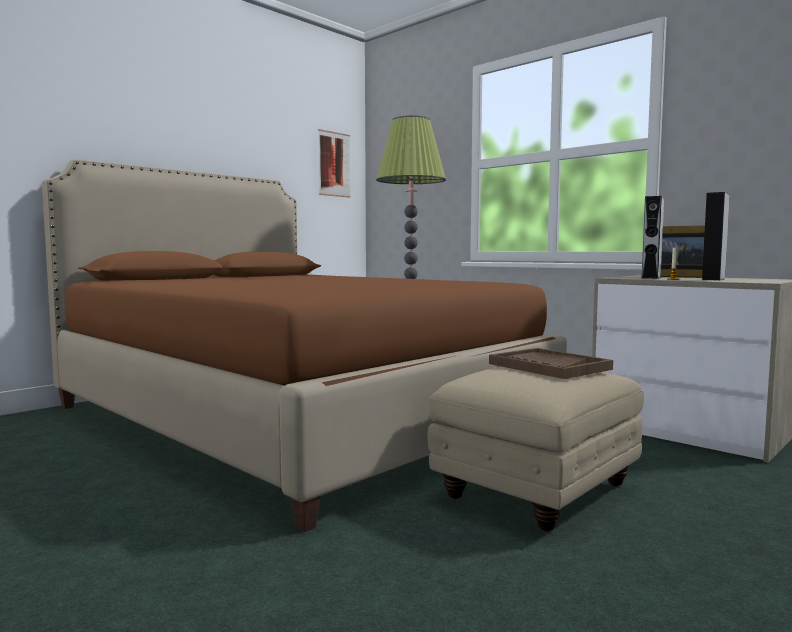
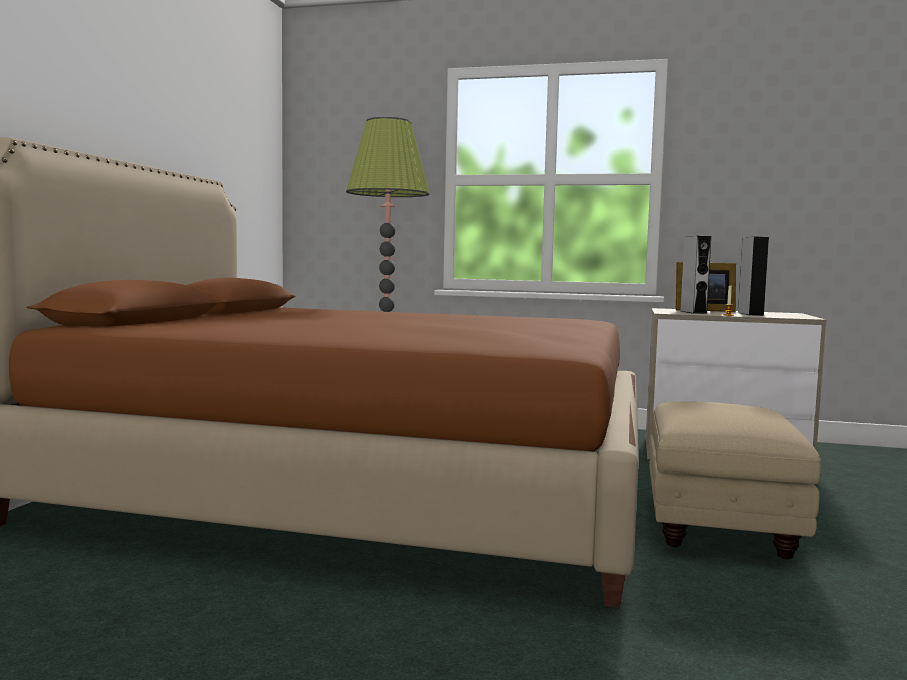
camera: 30 degrees left, 0 degrees up
picture [318,129,351,198] -> none
brown tray [489,348,613,379] -> none

